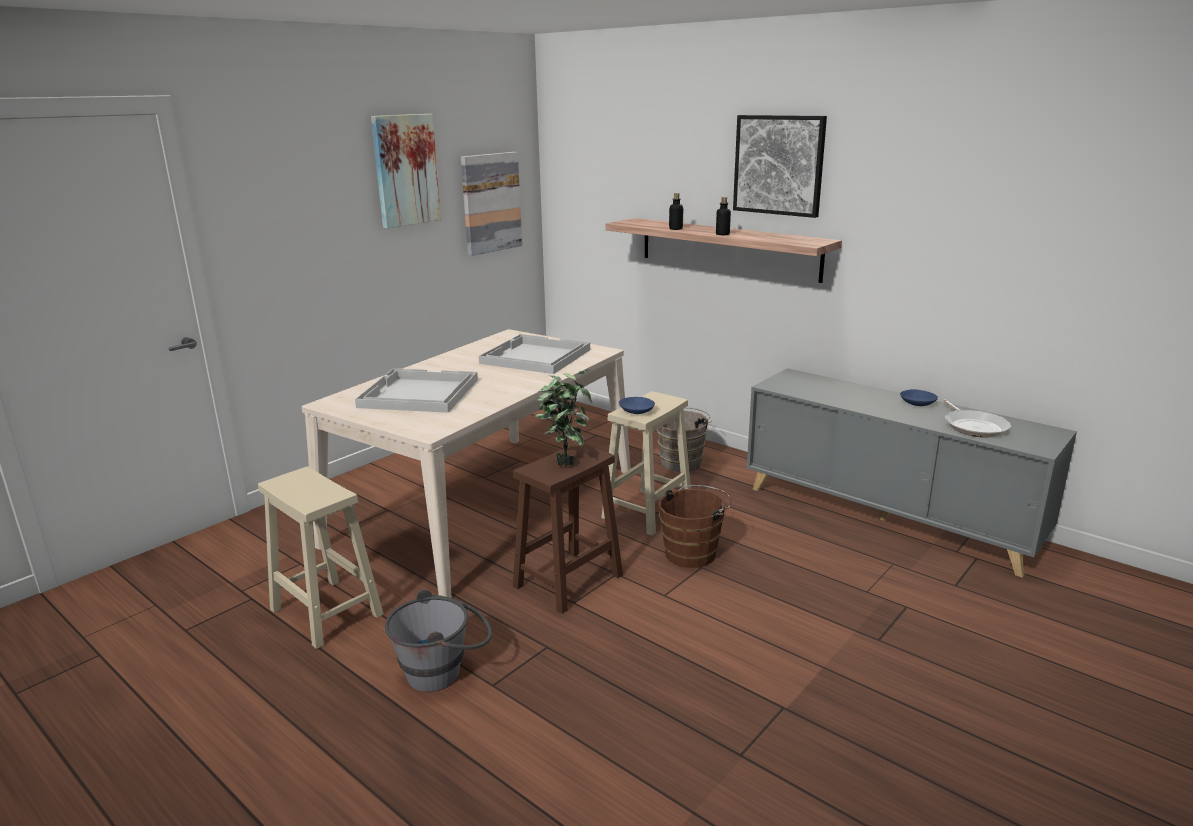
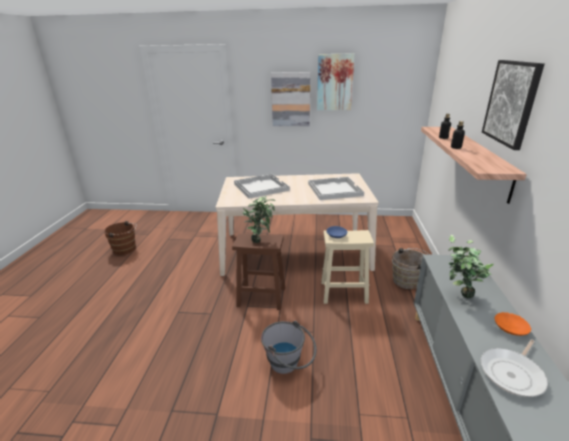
camera: 55 degrees right, 5 degrees up
beige stool [258,467,384,649] -> none
grey bucket [385,589,492,692] -> grey bucket moved to [261,321,316,374]
picture [461,152,522,256] -> picture moved to [271,72,310,126]
brown bucket [659,485,732,568] -> brown bucket moved to [104,221,137,255]
blue bowl [900,389,938,406] -> orange bowl [495,312,531,336]
none -> potted plant [448,234,494,298]

